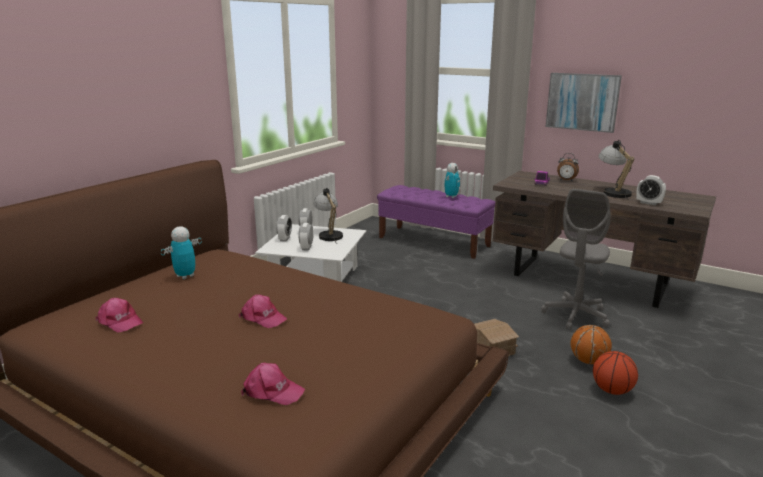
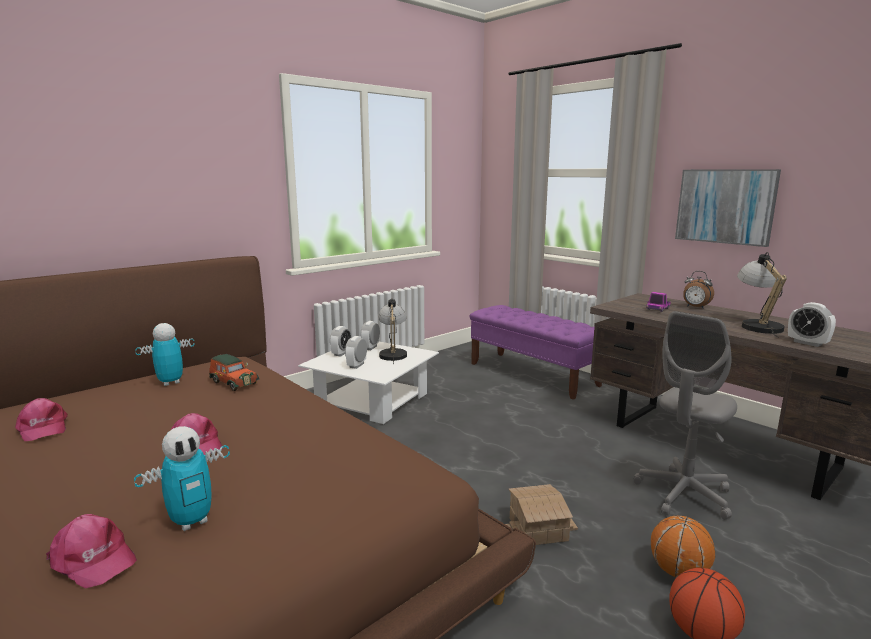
camera: 15 degrees right, 5 degrees down
toy robot [445,163,460,198] -> toy robot moved to [134,426,230,531]
none -> toy car [209,354,259,391]

